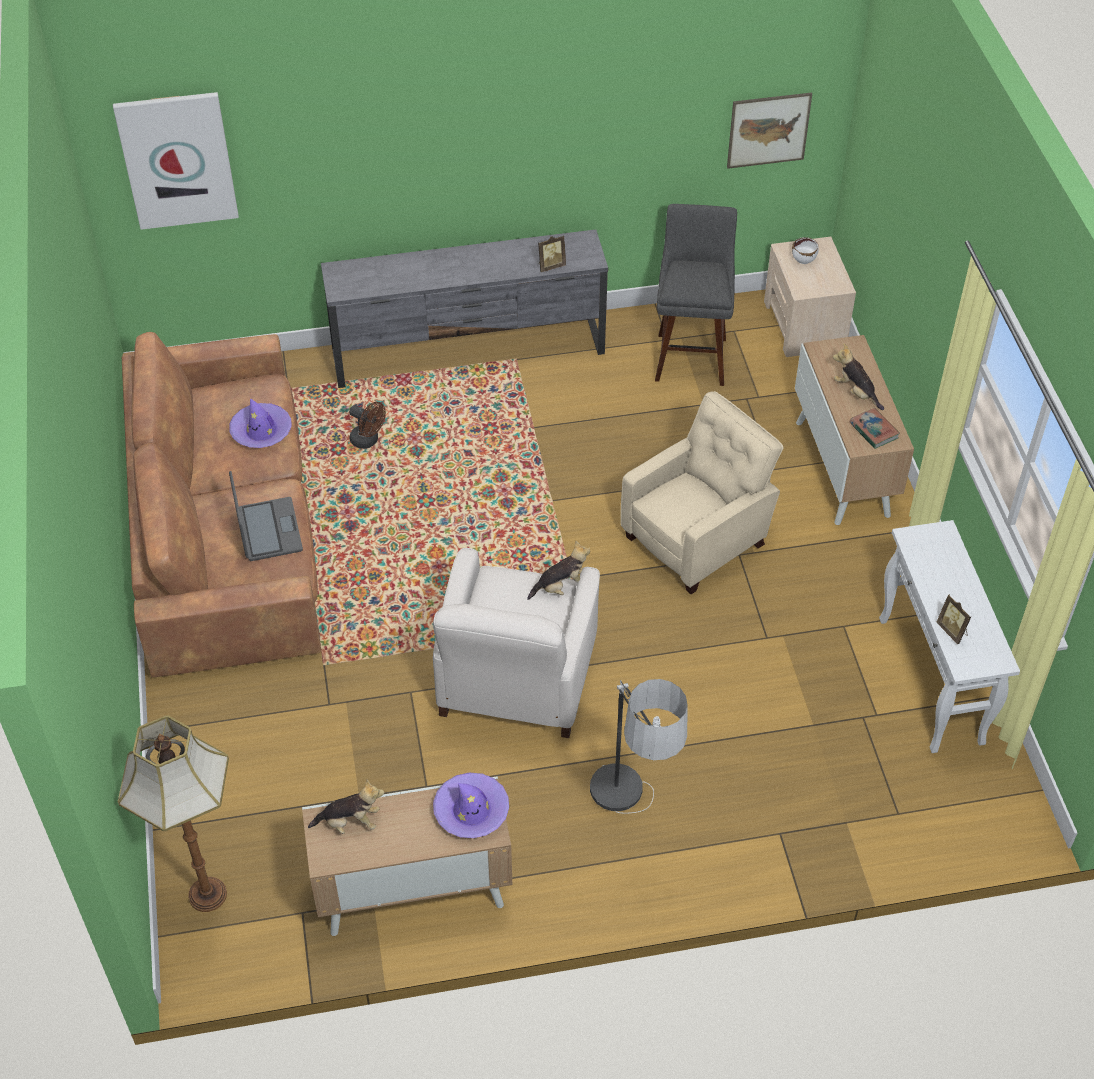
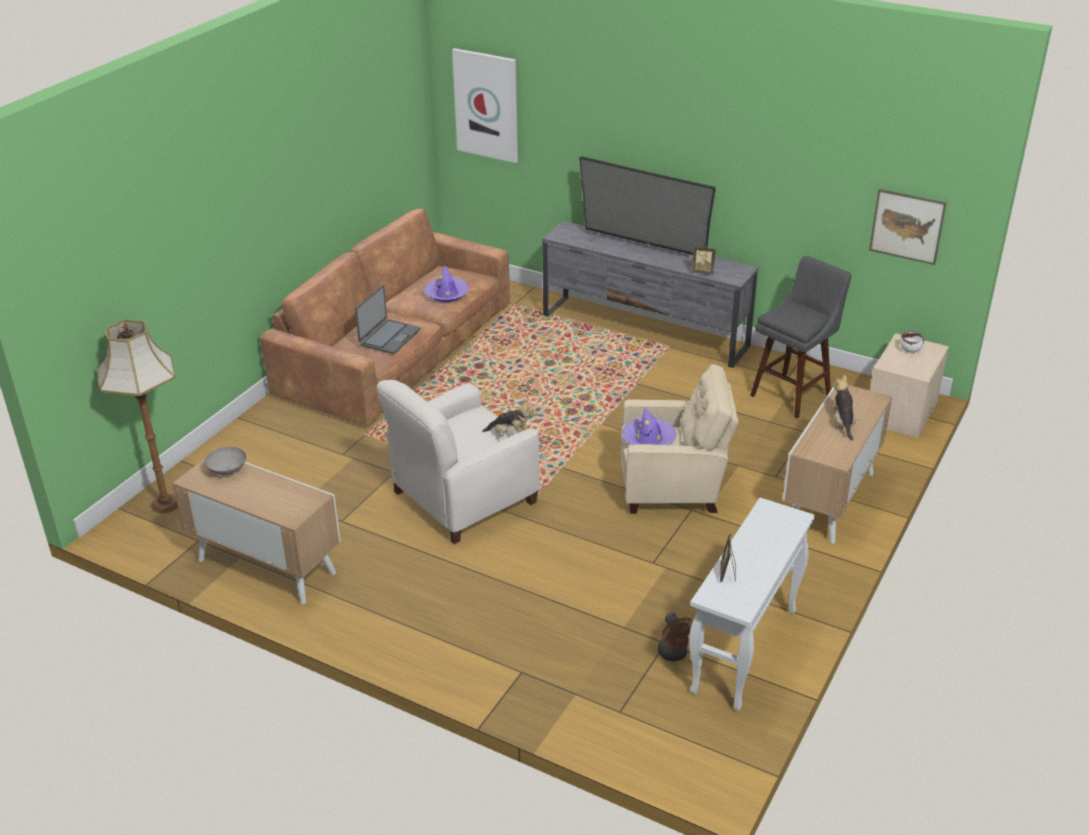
camera: 40 degrees right, 15 degrees down
plush toy [308,779,384,834] -> grey bowl [205,447,246,475]
brown fan [349,402,386,449] -> brown fan moved to [658,612,693,661]
purple hat [433,773,509,838] -> purple hat moved to [622,408,677,445]
floor lamp [590,679,688,813] -> none
book [850,408,900,449] -> none
none -> television [579,156,716,265]

